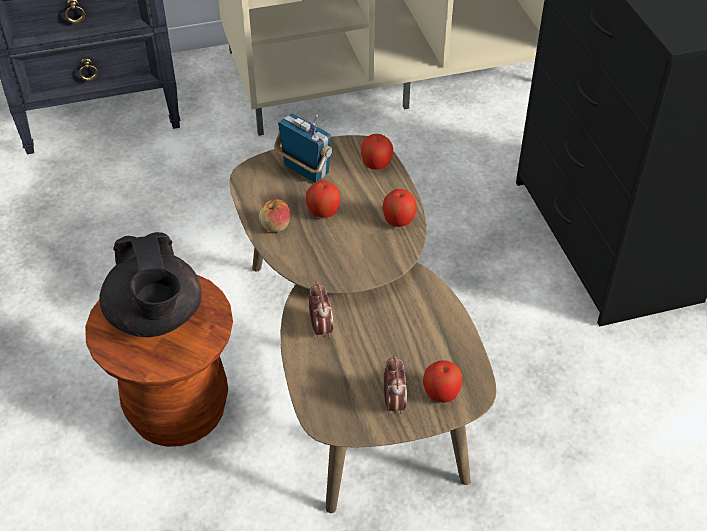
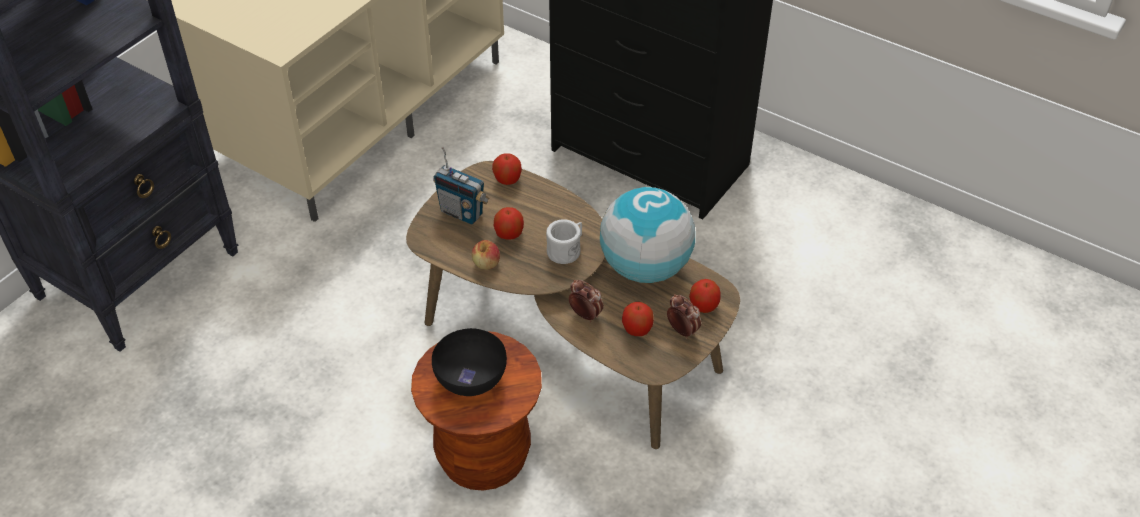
camera: 40 degrees left, 0 degrees up
black teapot [99,232,202,337] -> black bowl [432,328,507,396]
radio [274,113,332,183] -> radio turned 150 degrees counterclockwise [433,147,489,225]
apple [382,189,417,227] -> apple moved to [622,302,654,336]
none -> white mug [546,219,582,264]
none -> globe [600,187,695,283]

